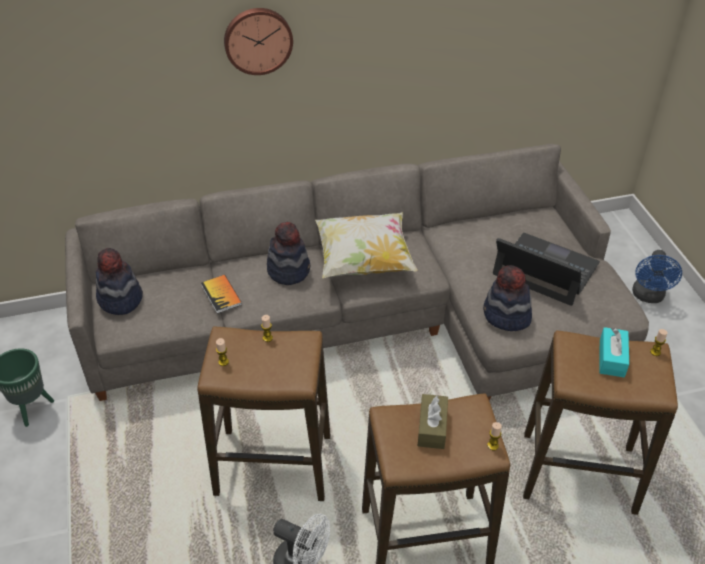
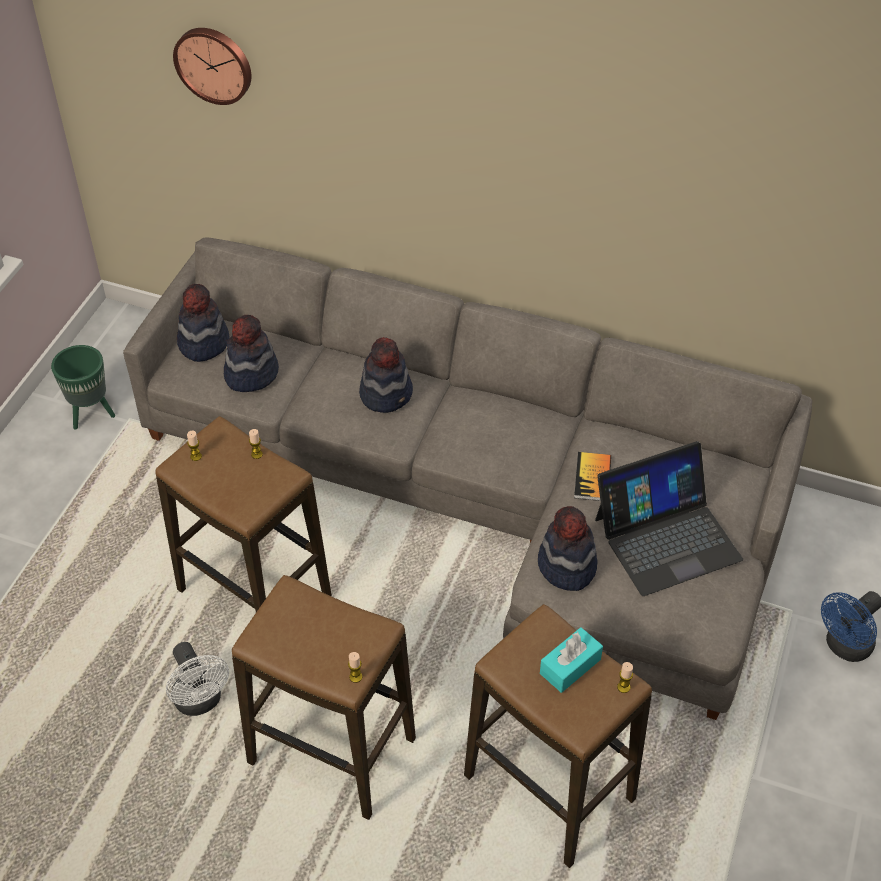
camera: 35 degrees right, 5 degrees up
book [201,275,242,314] -> book moved to [574,452,611,501]
wall clock [224,8,293,75] -> wall clock moved to [173,28,251,105]
pillow [315,213,418,278] -> none
brown tissue box [418,394,448,449] -> none
laptop [493,233,600,306] -> laptop turned 90 degrees clockwise [595,441,743,596]
none -> hat [224,315,279,392]

